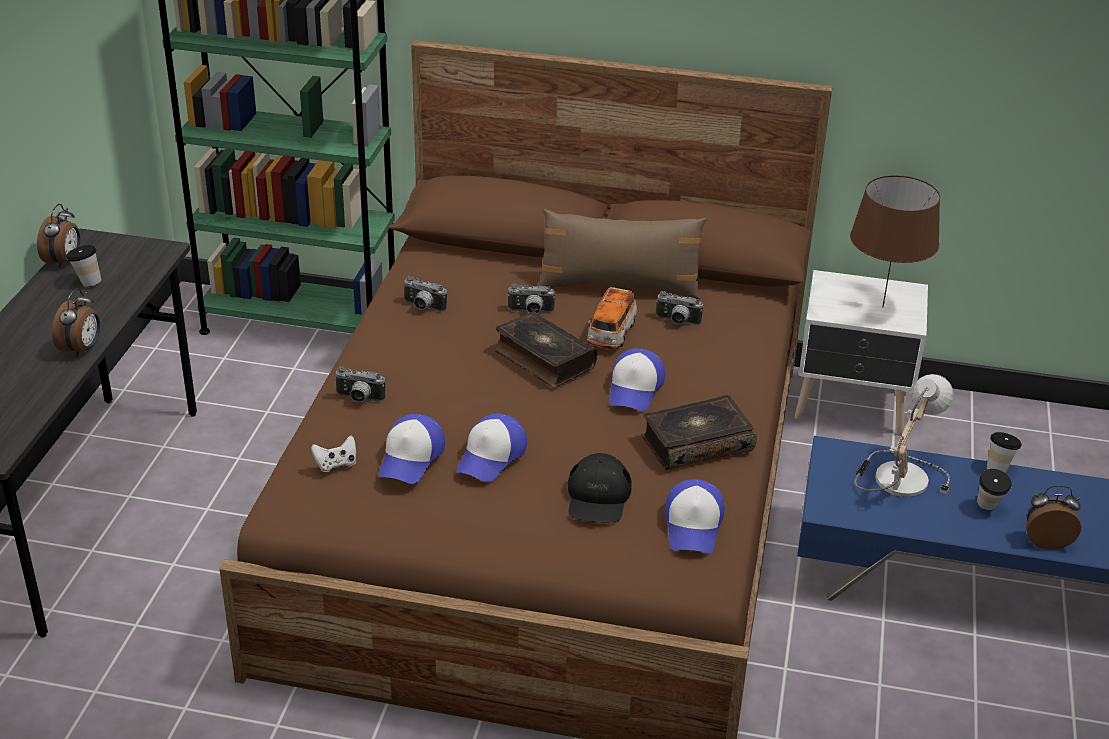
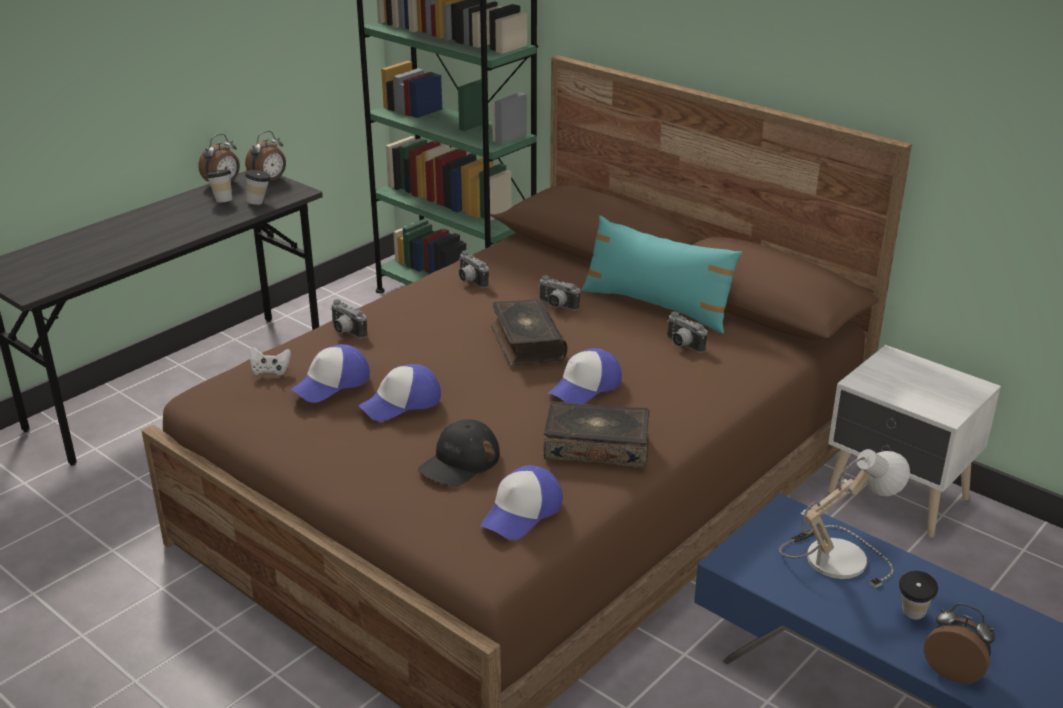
camera: 30 degrees right, 5 degrees down
alarm clock [52,288,100,357] -> alarm clock moved to [245,131,286,181]
brown pillow [538,209,706,300] -> turquoise pillow [581,215,742,333]
toy car [587,287,637,349] -> none
brown table lamp [850,175,940,307] -> none
cup [987,432,1022,473] -> cup moved to [245,170,271,205]

